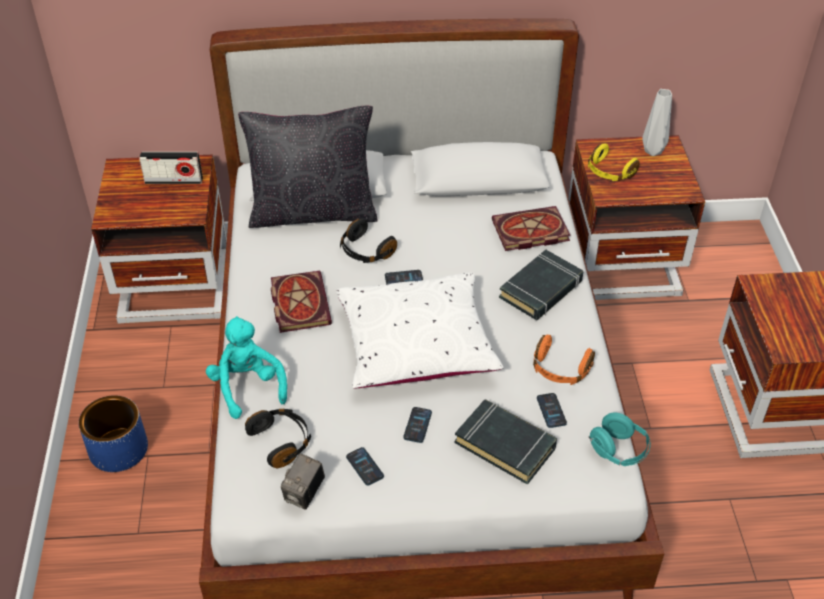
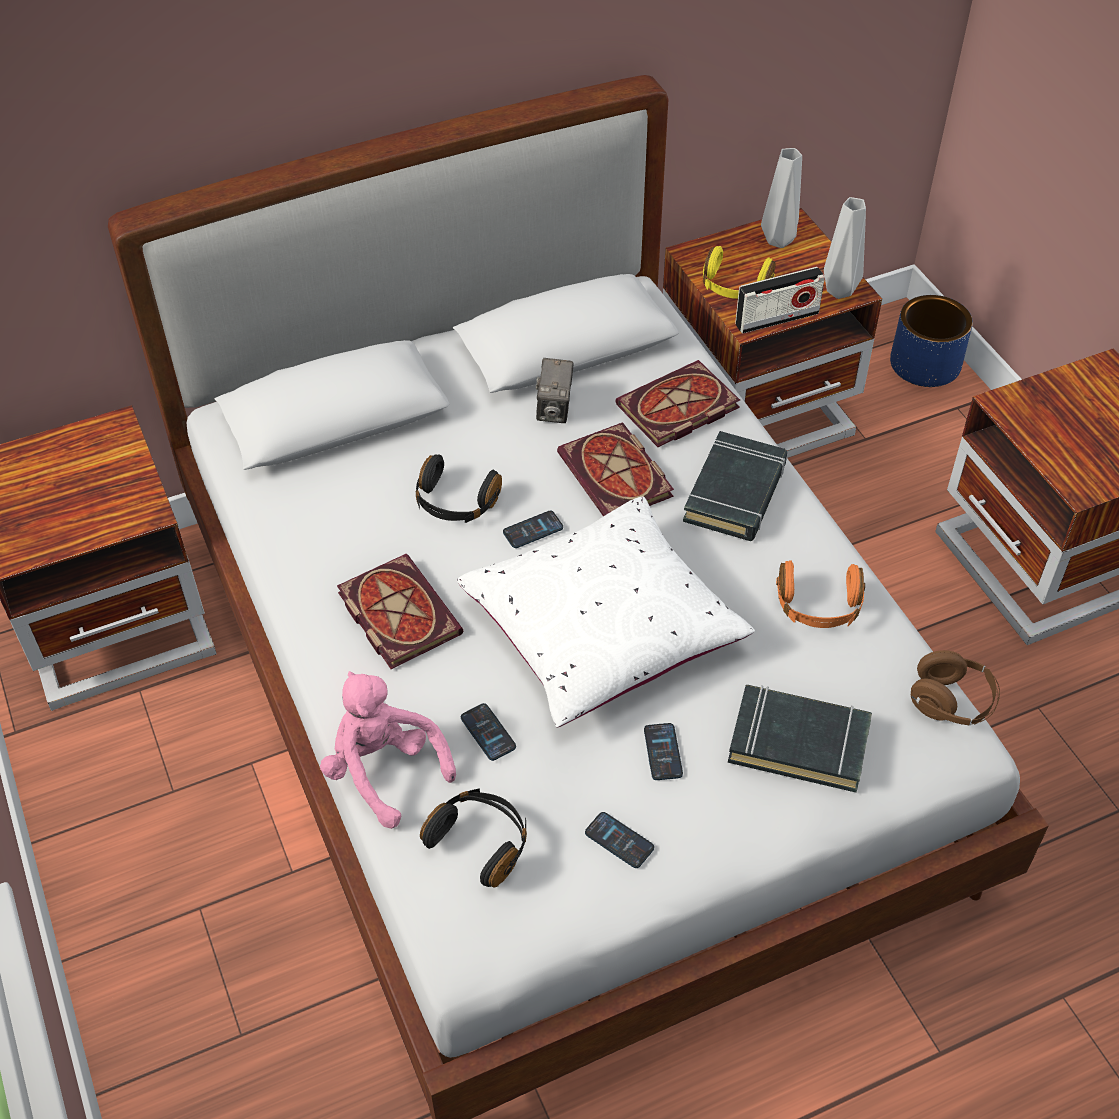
camera: 20 degrees left, 5 degrees up
blue planter [79,395,148,472] -> blue planter moved to [890,295,973,387]
radio [139,152,203,184] -> radio moved to [735,267,825,334]
turquoise plush toy [206,316,287,419] -> pink plush toy [320,671,456,829]
black pillow [238,106,378,228] -> none
camera [281,453,325,510] -> camera moved to [536,358,573,423]
phone [537,393,567,428] -> phone moved to [461,703,516,761]
turquoise headphones [589,412,651,466] -> brown headphones [911,650,1000,726]
none -> book [557,422,674,516]
none -> grey vase [824,197,866,299]

